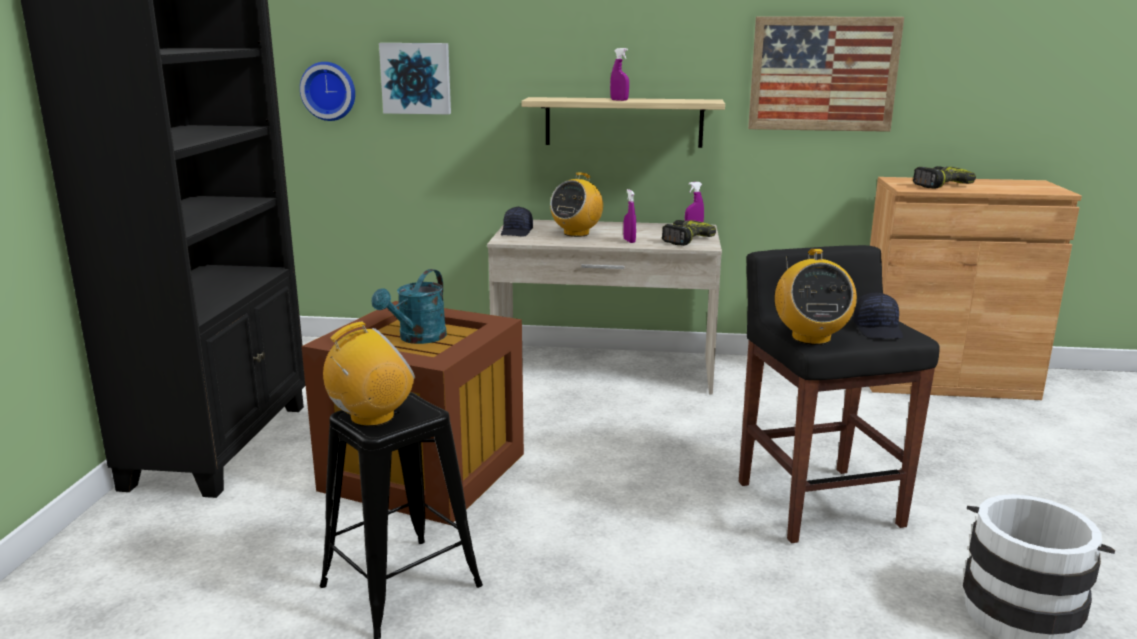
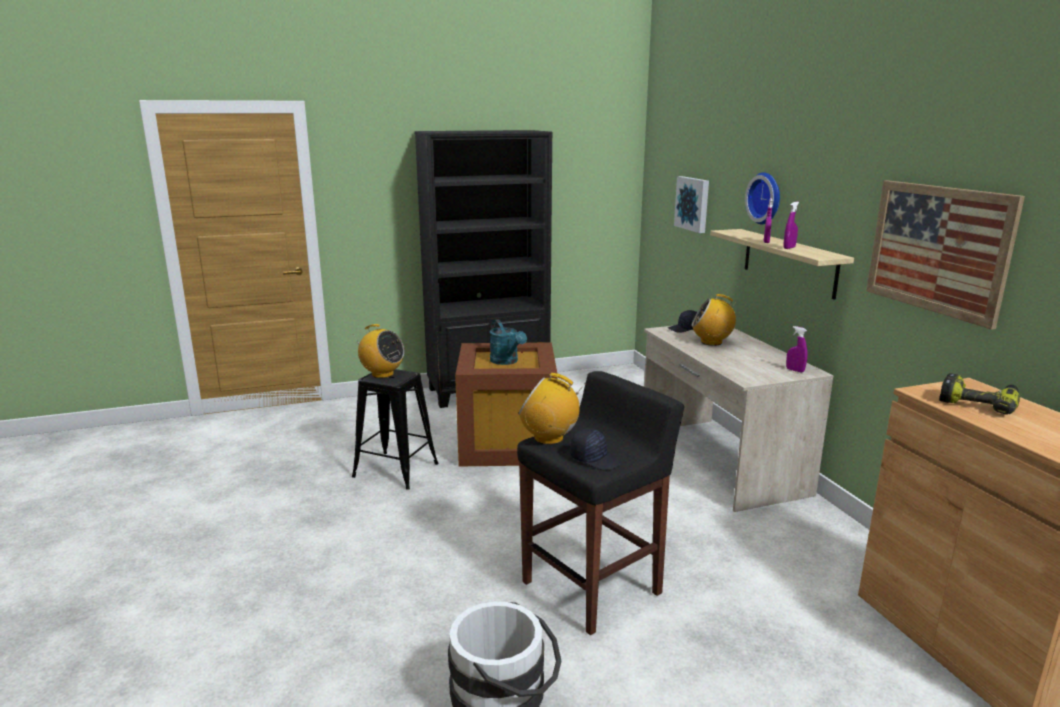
camera: 65 degrees right, 0 degrees up
wall clock [300,62,355,121] -> wall clock moved to [745,173,780,224]
turquoise watering can [372,269,447,344] -> turquoise watering can turned 120 degrees counterclockwise [490,320,527,365]
purple spray bottle [623,189,636,243] -> purple spray bottle moved to [783,202,799,249]
power drill [662,220,716,246] -> none
radio [775,249,857,345] -> radio turned 45 degrees clockwise [519,373,585,445]
black cap [853,293,903,339] -> black cap turned 120 degrees counterclockwise [570,428,622,470]

